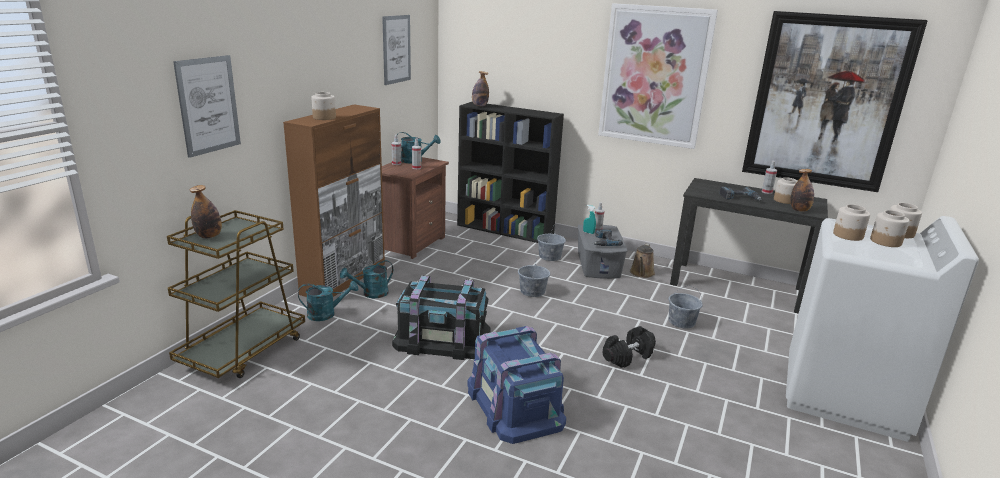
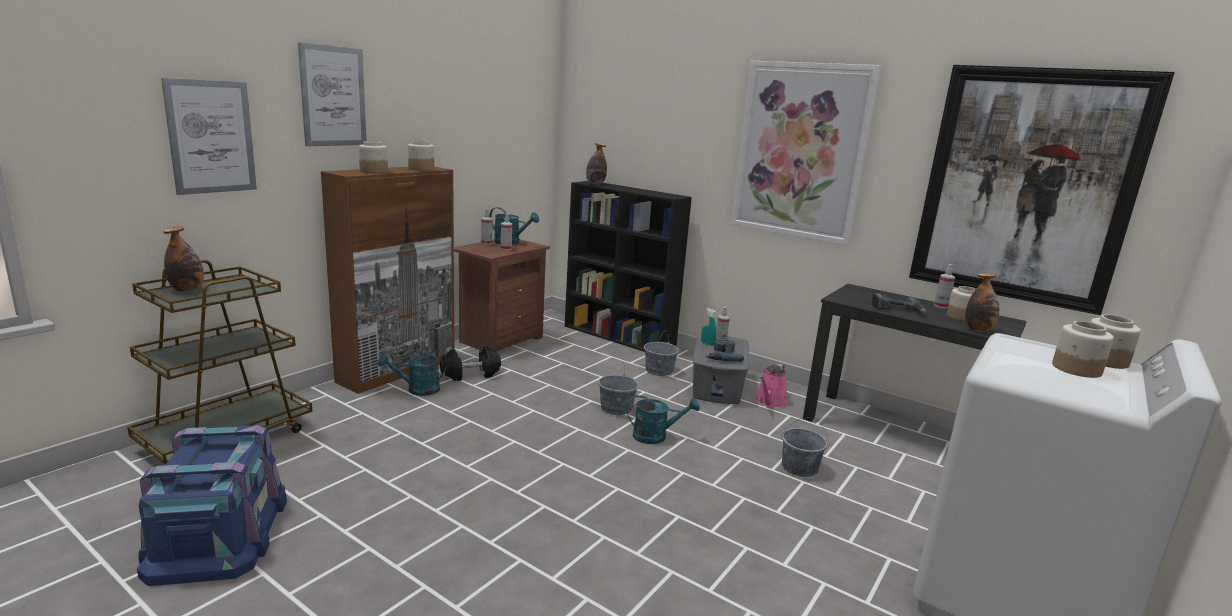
camera: 10 degrees right, 5 degrees down
turquoise watering can [298,281,358,321] -> turquoise watering can moved to [626,395,700,444]
picture [382,15,411,85] -> picture moved to [298,42,366,146]
black storage box [392,276,491,360] -> none
blue storage box [467,326,566,444] -> blue storage box moved to [137,425,287,586]
black dumbbell [603,326,656,368] -> black dumbbell moved to [440,346,501,381]
brown watering can [630,243,655,278] -> pink watering can [755,364,788,408]
jar [833,204,870,241] -> jar moved to [408,140,434,171]

